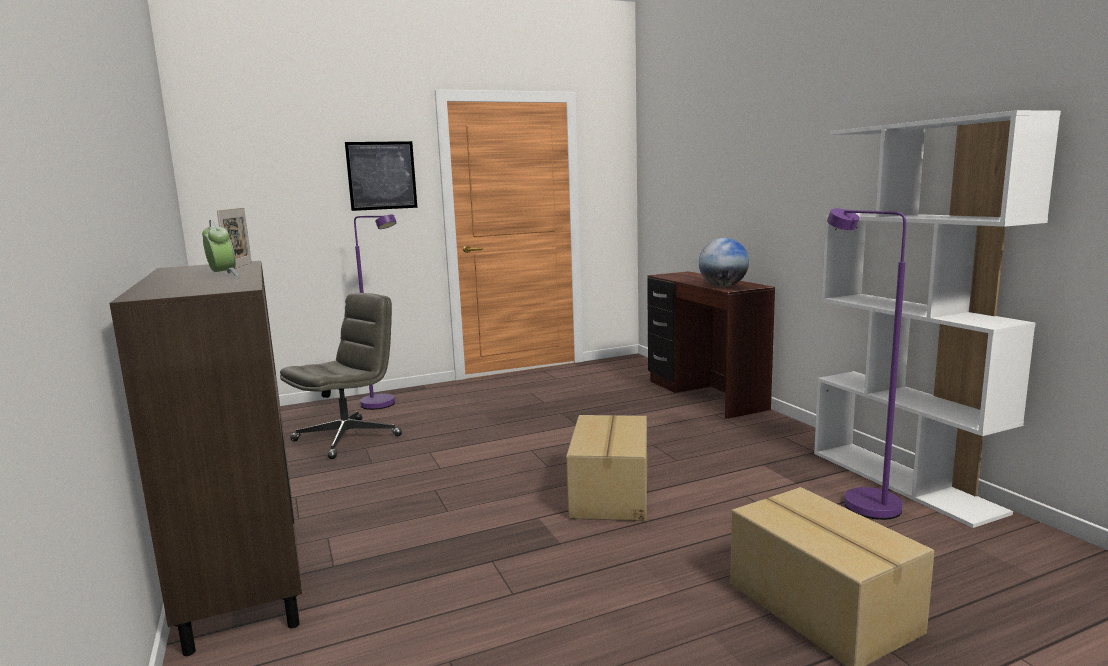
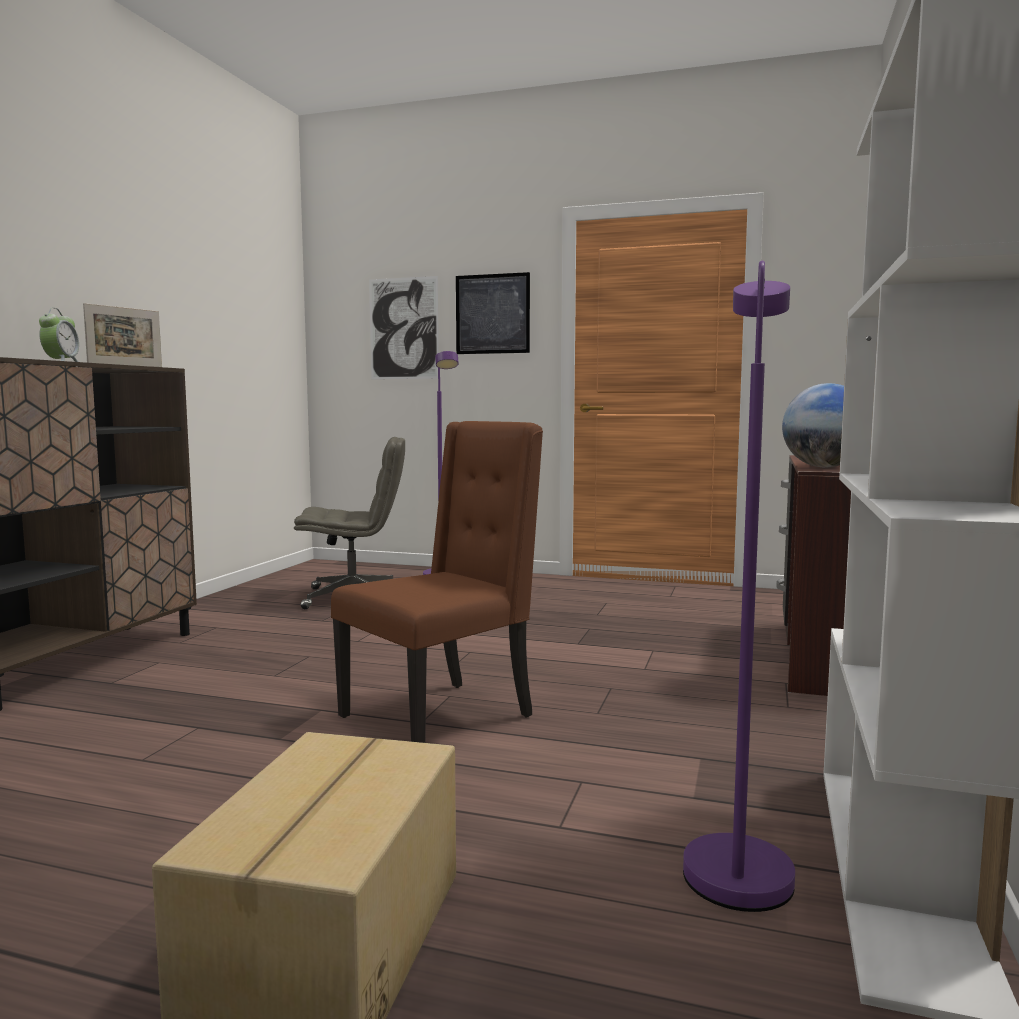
camera: 40 degrees right, 5 degrees down
cardboard box [566,415,647,521] -> brown chair [331,421,543,743]
none -> picture [369,276,439,379]

